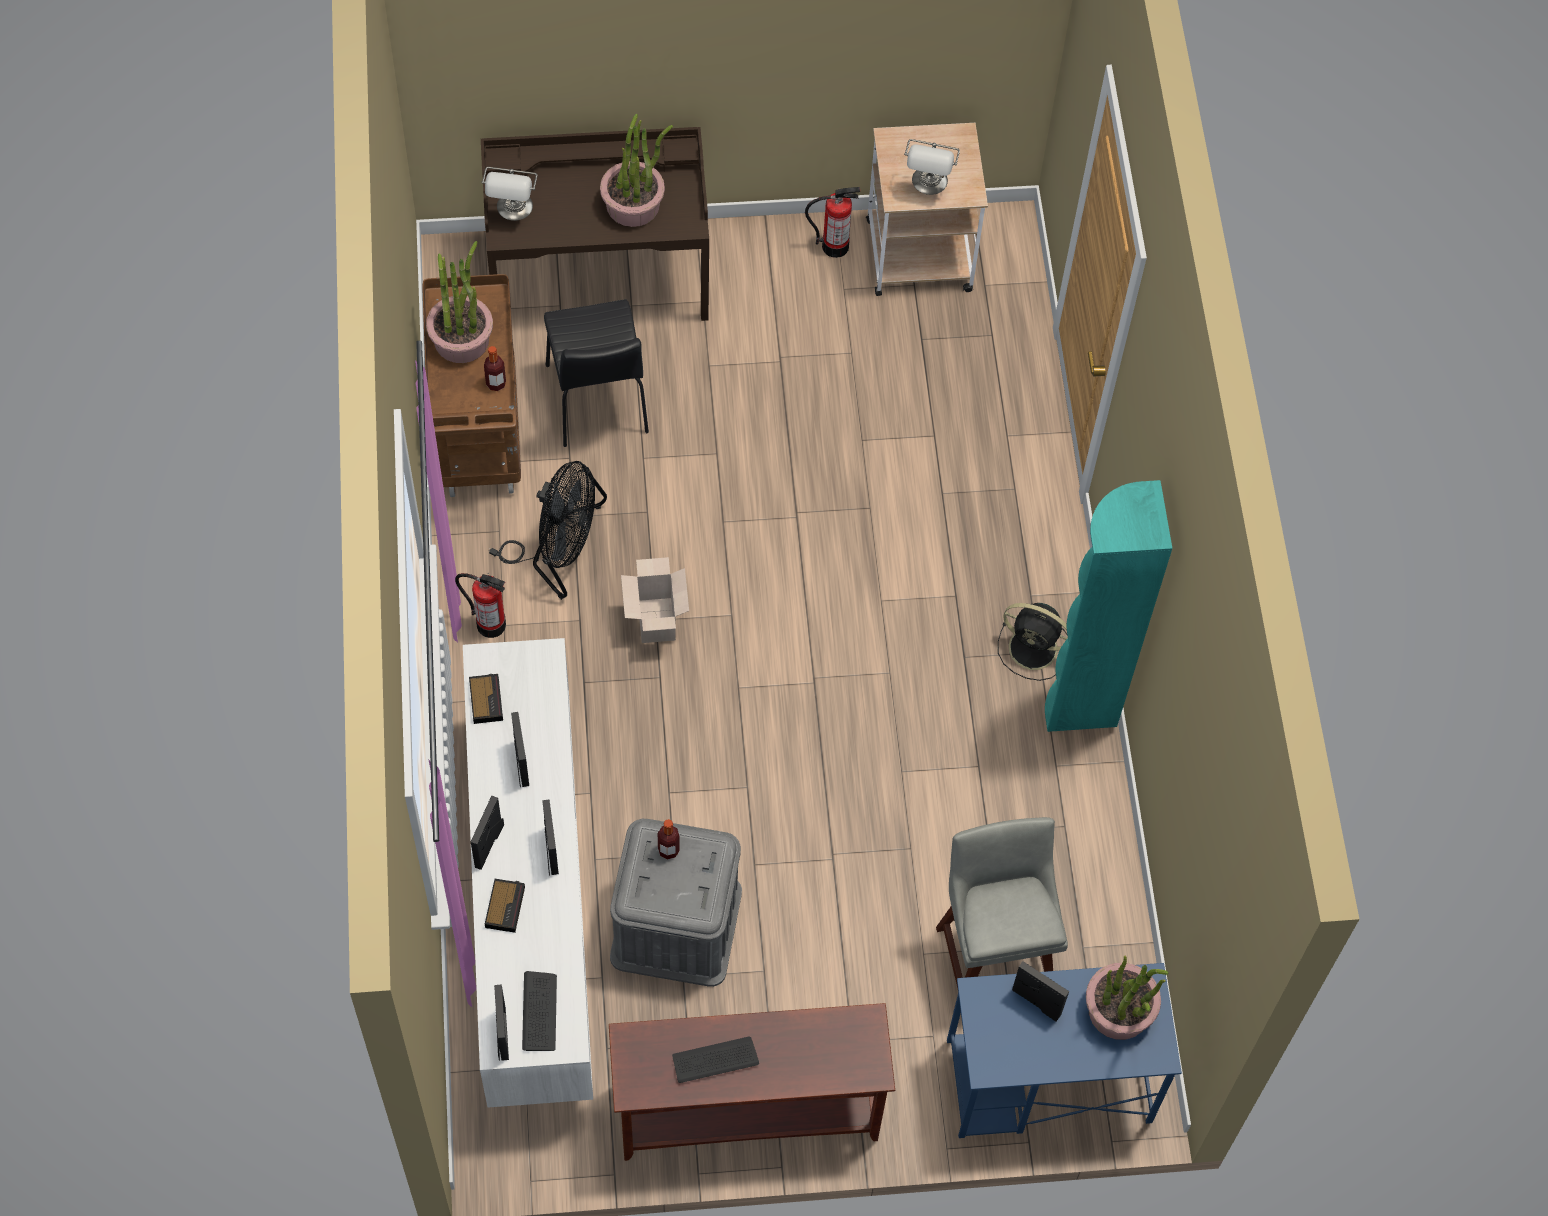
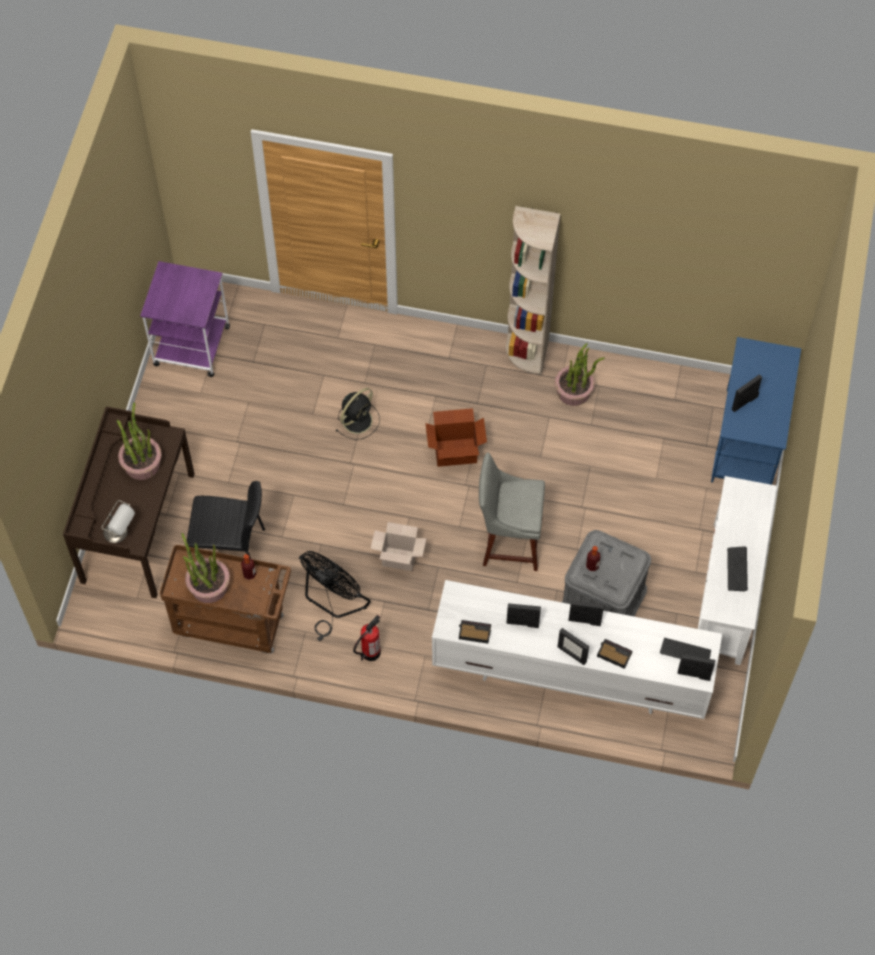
camera: 70 degrees left, 0 degrees up
brown console table [609,1003,895,1161] -> white console table [698,476,777,665]
fire extinguisher [805,187,860,258] -> none
beige cart [866,123,988,296] -> purple cart [140,261,230,377]
white table lamp [904,139,960,195] -> none
grey chair [936,817,1068,988] -> grey chair moved to [479,453,545,571]
black fan [998,603,1068,681] -> black fan moved to [336,388,380,440]
turquoise bookcase [1045,480,1172,732] -> beige bookcase [506,206,560,375]
potted plant [1086,955,1169,1040] -> potted plant moved to [555,343,605,406]
none -> cardboard box [425,408,487,467]

